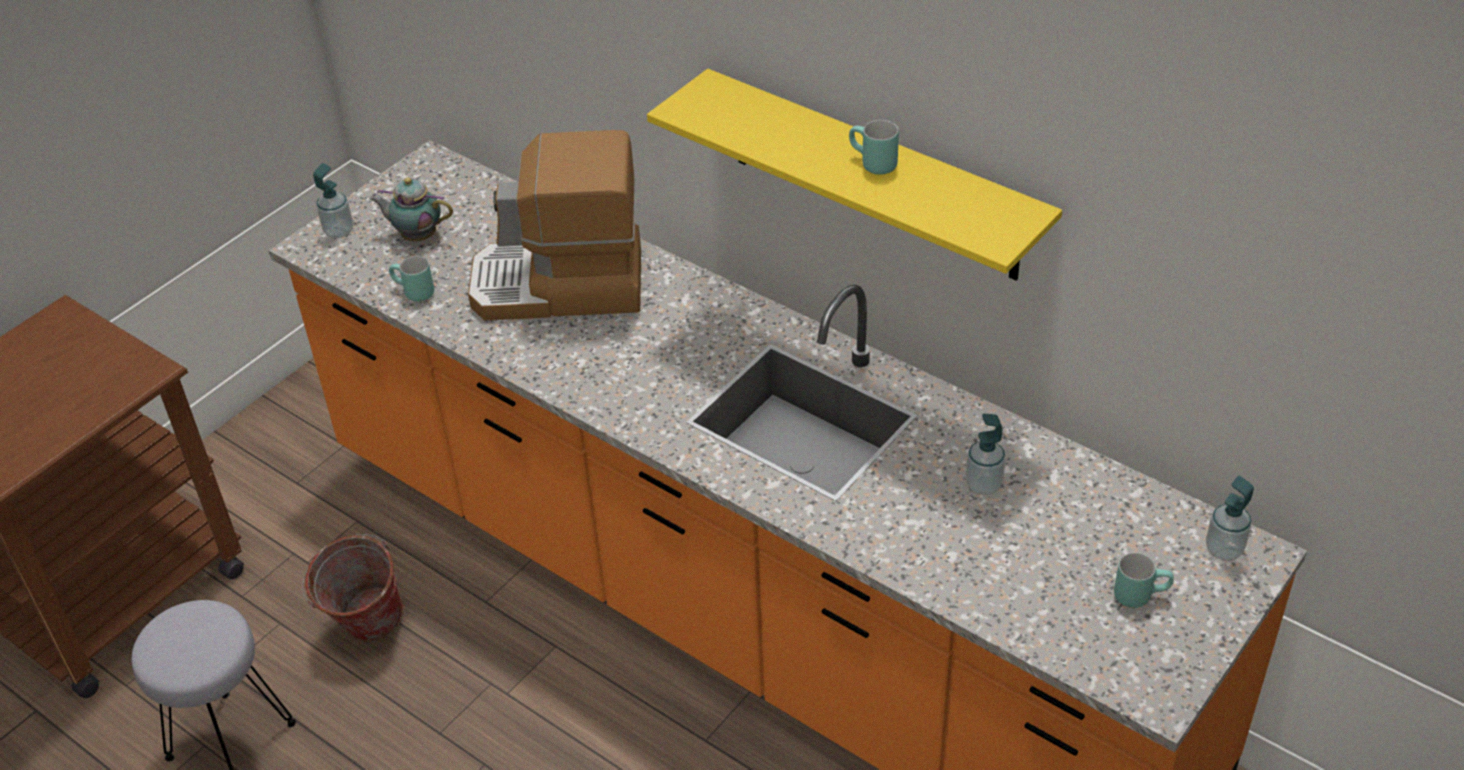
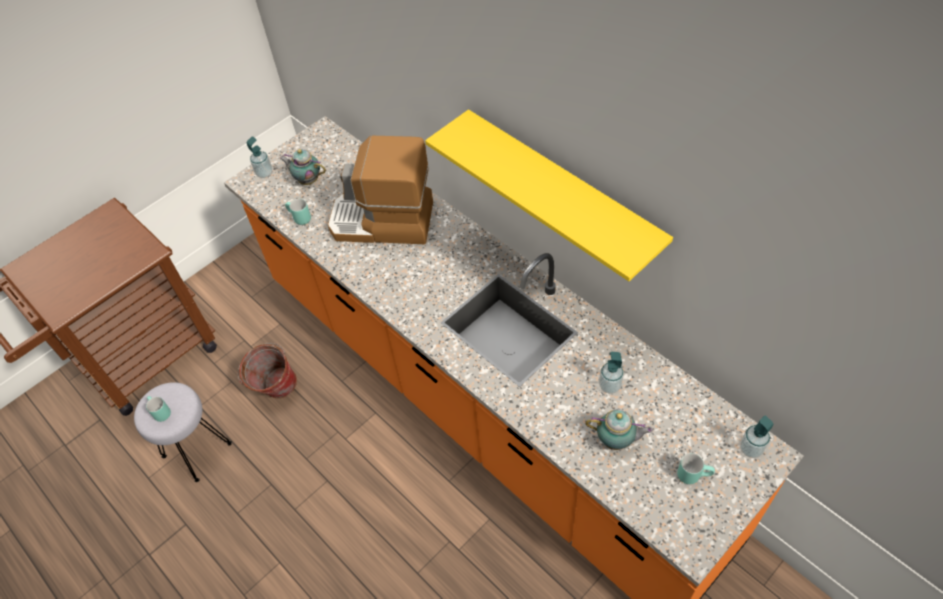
camera: 10 degrees right, 10 degrees up
turquoise mug [849,120,899,175] -> turquoise mug moved to [146,396,171,422]
none -> teapot [585,409,653,450]

